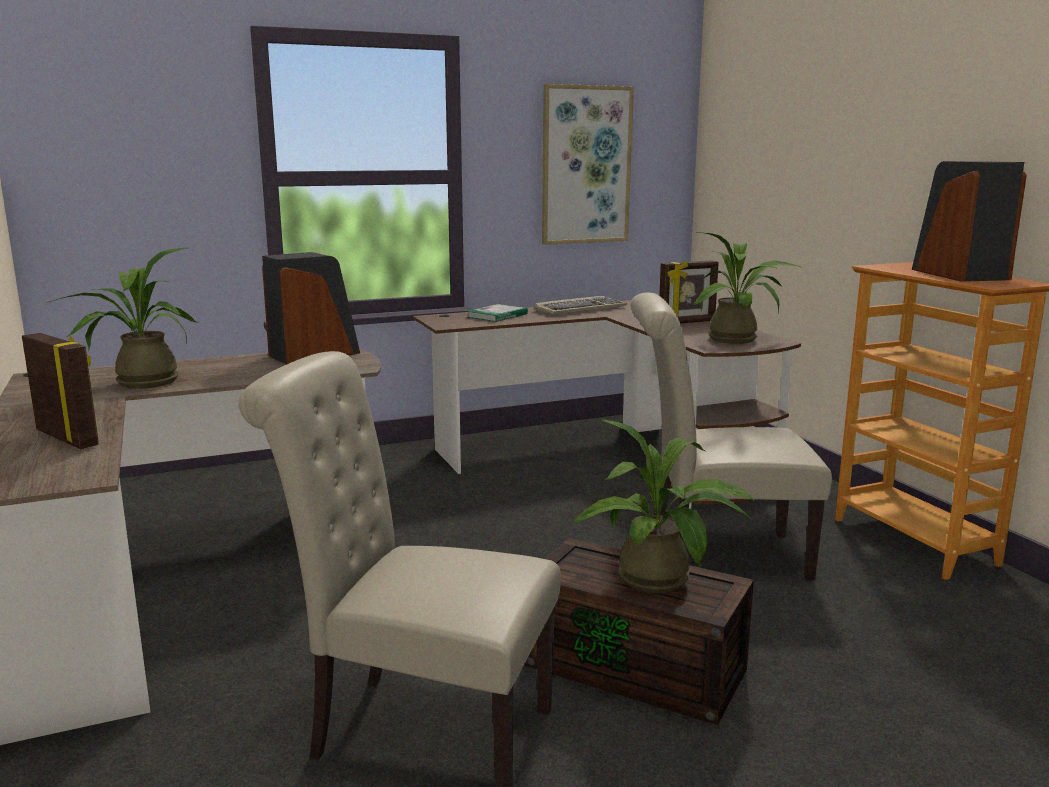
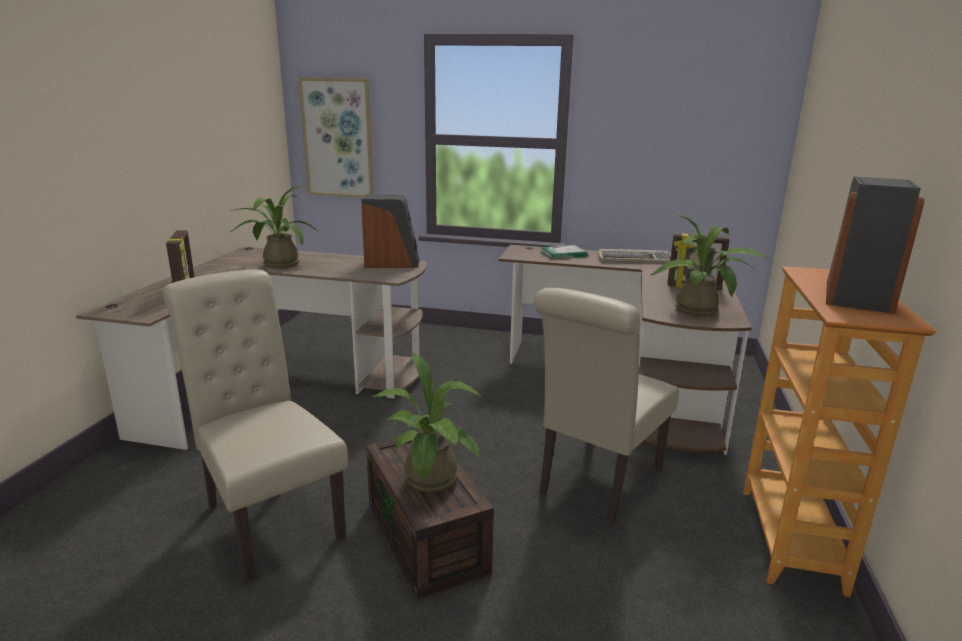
camera: 35 degrees right, 5 degrees up
picture [542,84,634,245] -> picture moved to [299,78,374,198]
beige chair [631,293,832,580] -> beige chair turned 90 degrees counterclockwise [534,288,679,524]

